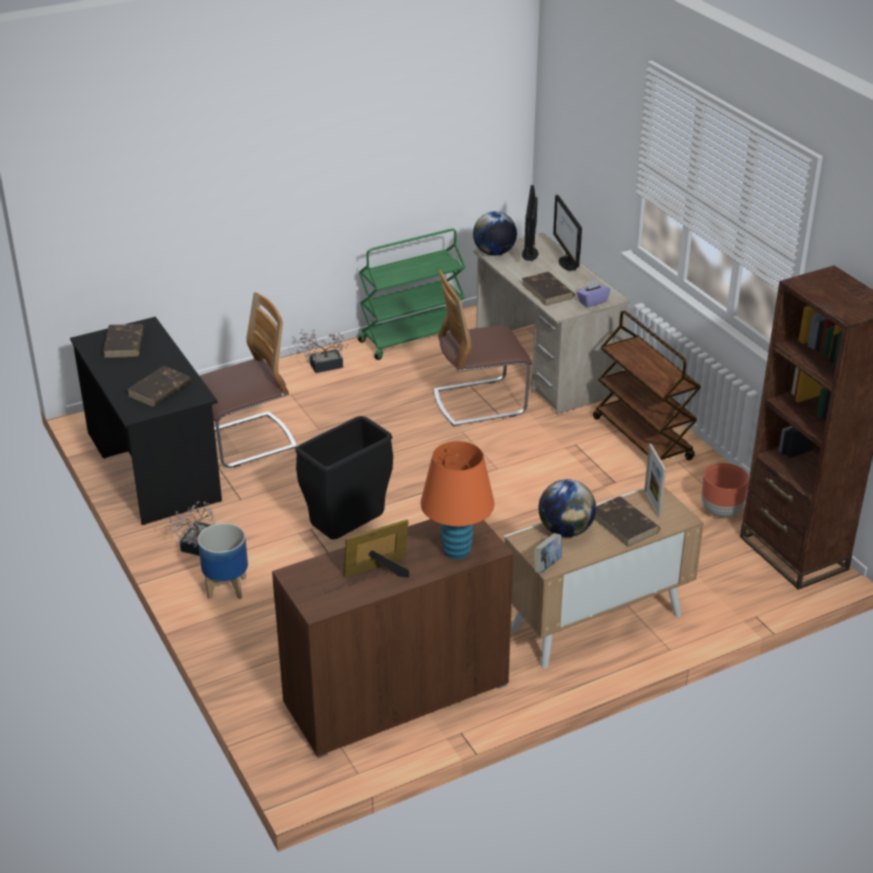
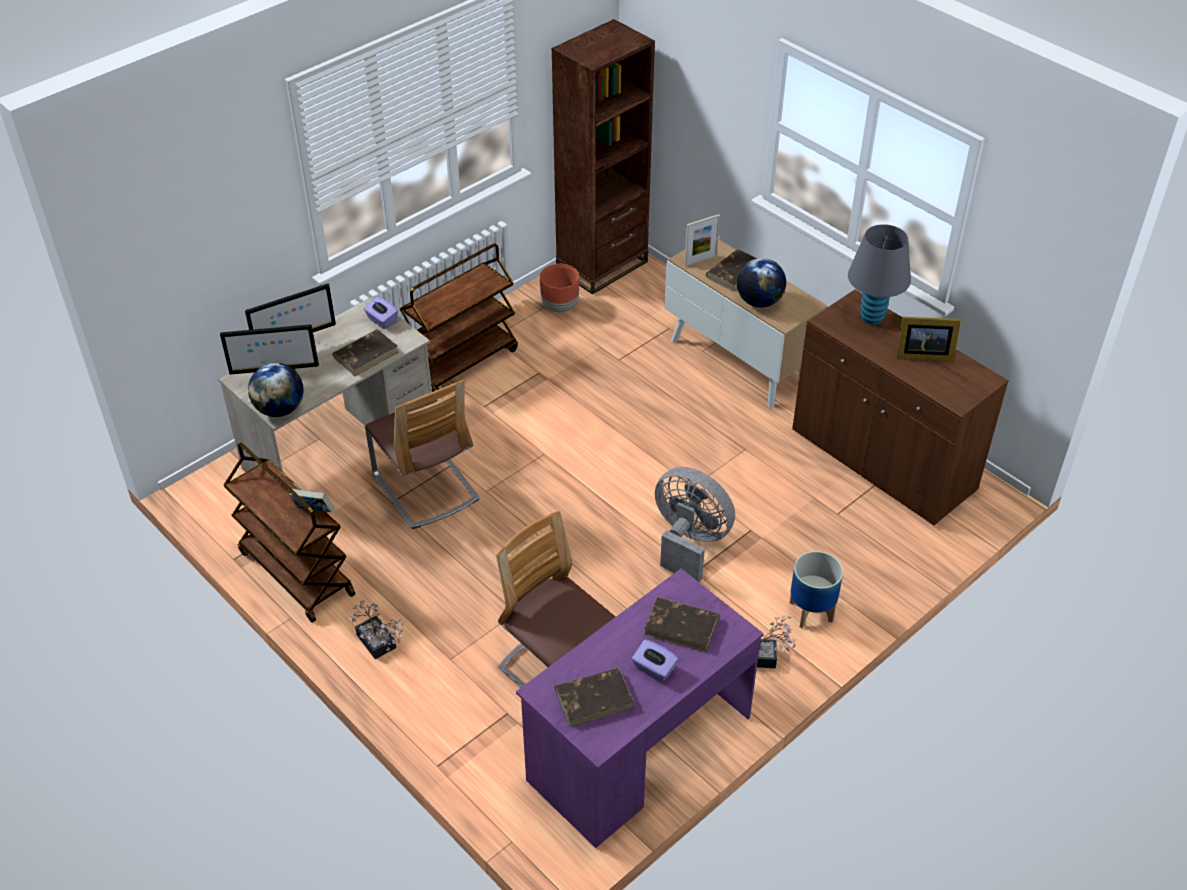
camera: 105 degrees left, 10 degrees up
black desk [70,317,222,525] -> purple desk [516,569,764,848]
black trash can [295,416,393,540] -> grey fan [655,467,735,582]
picture frame [344,520,409,577] -> picture frame turned 45 degrees counterclockwise [896,317,961,362]
green cart [358,229,466,360] -> brown cart [224,443,355,622]
orange table lamp [420,441,494,560] -> grey table lamp [848,224,911,325]
book [534,533,562,573] -> book moved to [289,489,334,512]
none -> purple tissue box [632,639,678,682]

